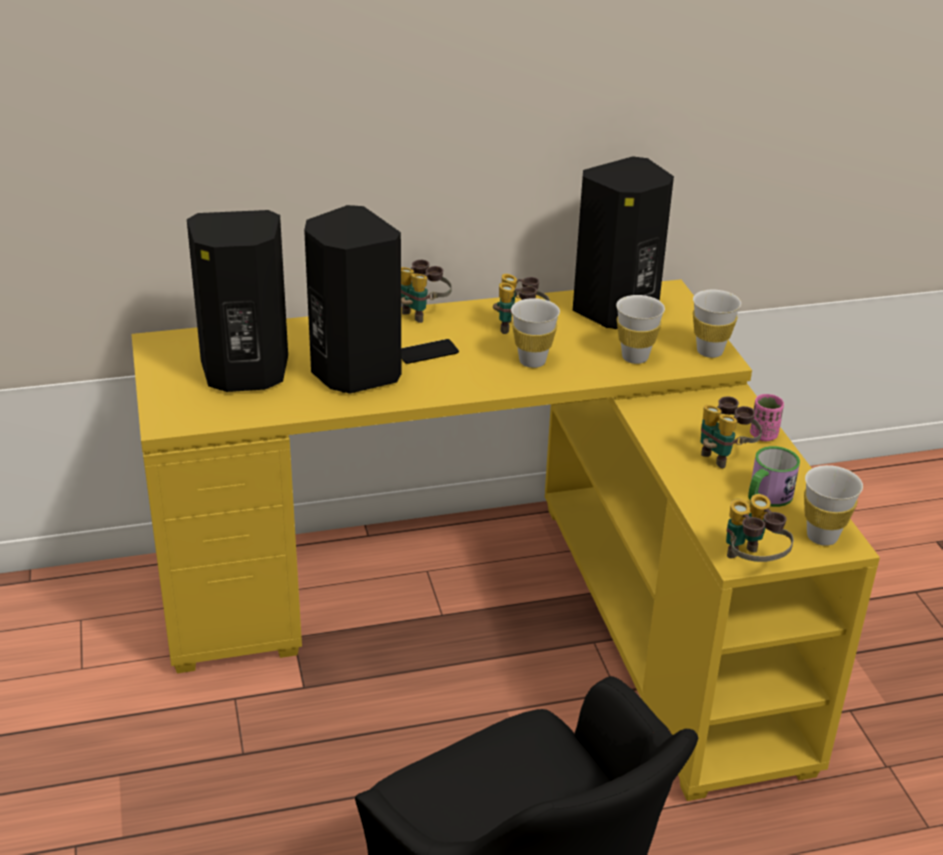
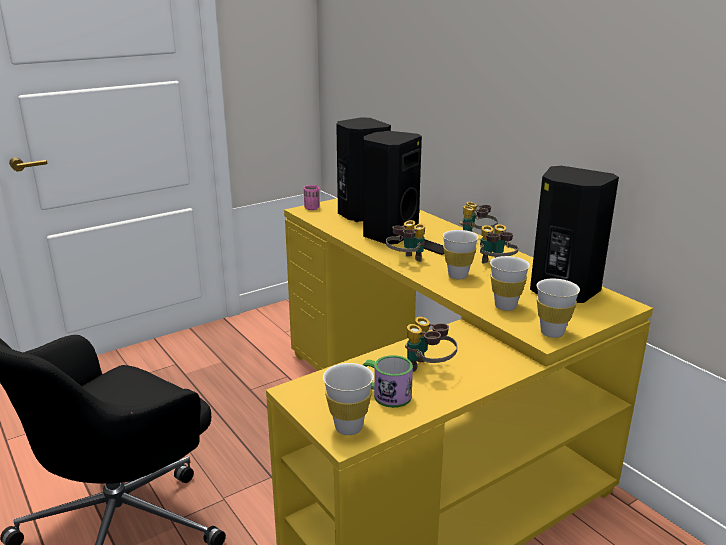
camera: 70 degrees right, 10 degrees down
binoculars [726,494,794,562] -> binoculars moved to [386,220,425,262]
pink cup [750,394,784,441] -> pink cup moved to [304,185,320,210]

